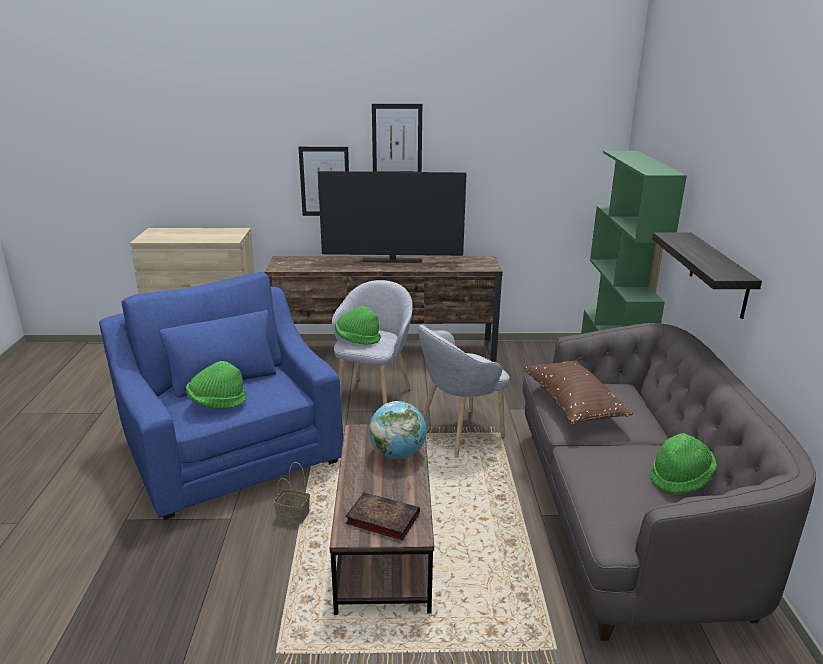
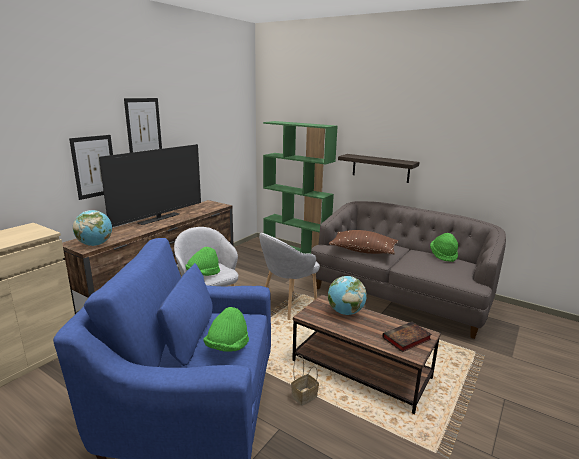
camera: 55 degrees left, 5 degrees down
grey armchair [418,325,509,457] -> grey armchair turned 45 degrees clockwise [259,233,320,320]
none -> globe [73,210,112,246]

